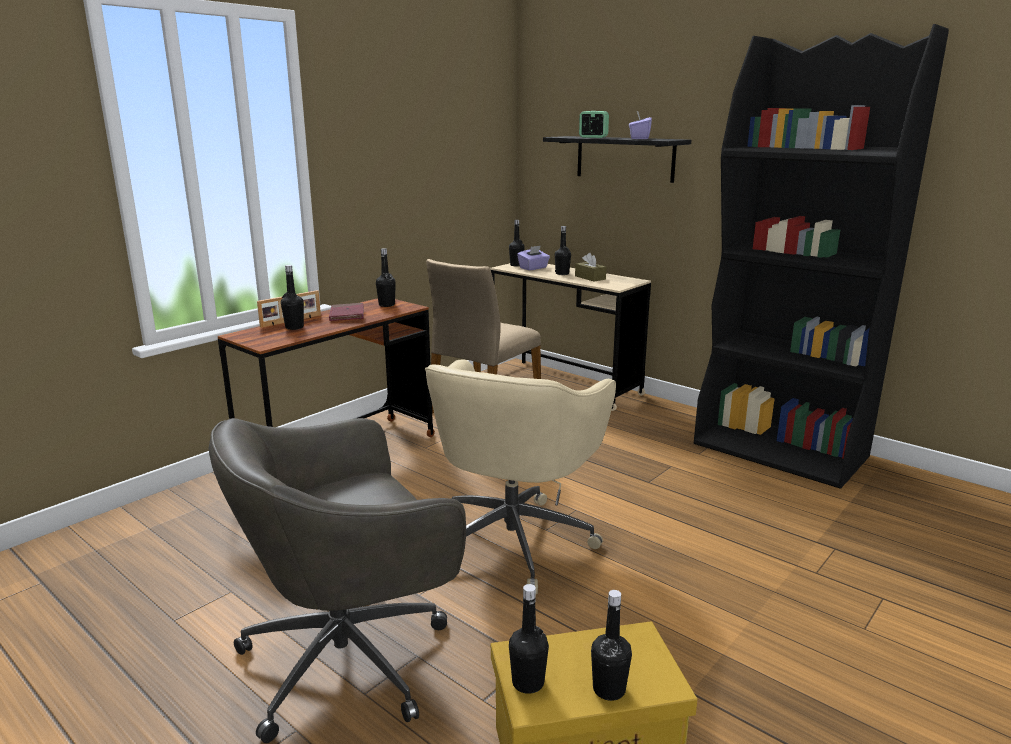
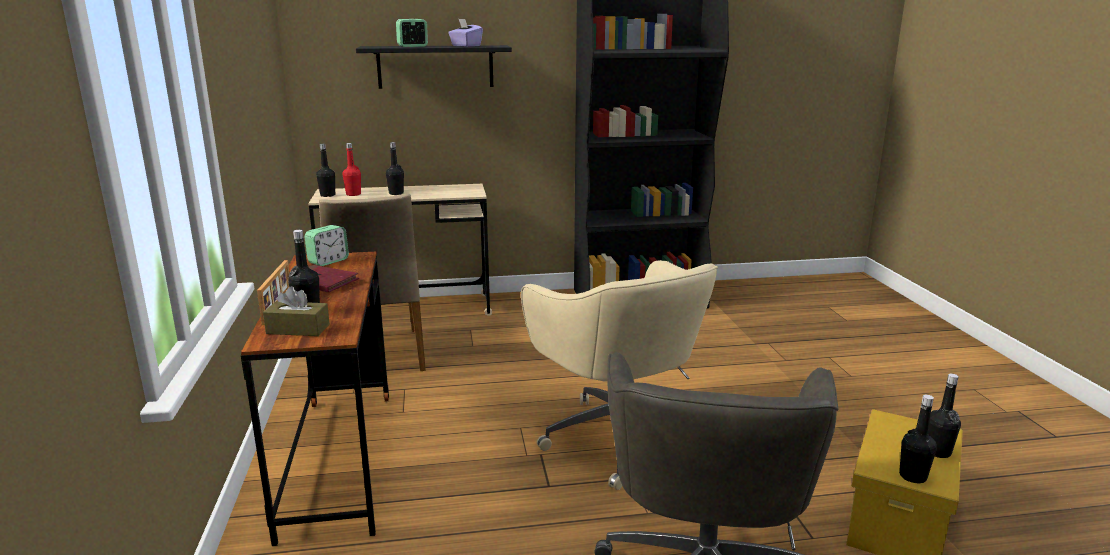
camera: 50 degrees left, 0 degrees up
black bottle [376,248,396,307] -> alarm clock [305,225,349,266]
purple tissue box [517,246,550,270] -> red bottle [342,143,361,196]
brown tissue box [575,253,606,281] -> brown tissue box moved to [263,286,330,336]

